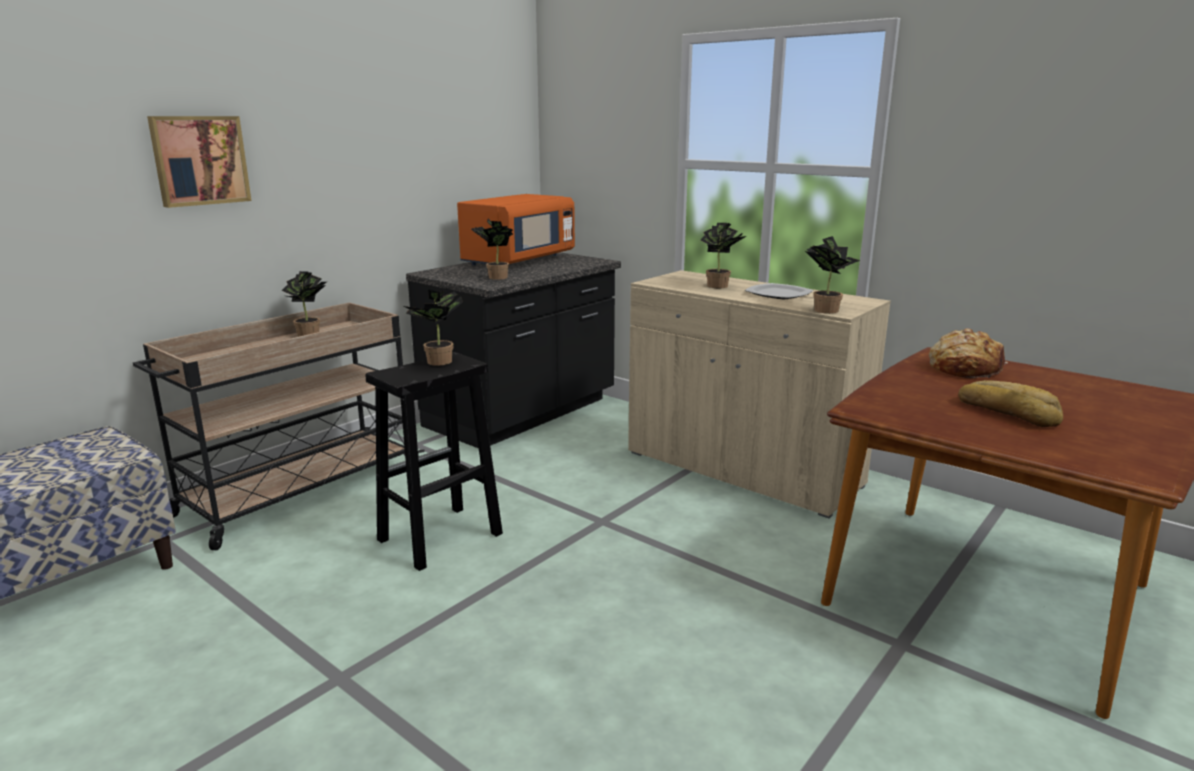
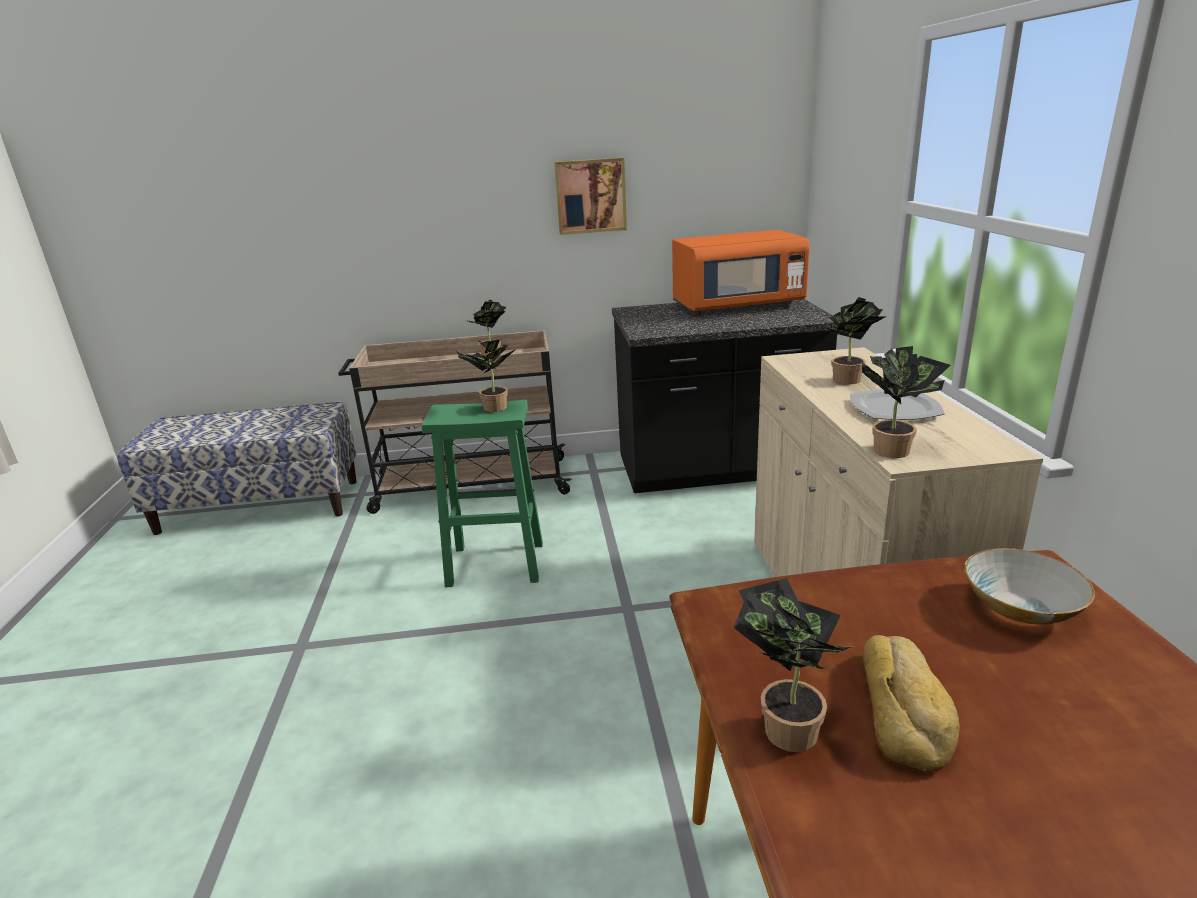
camera: 45 degrees right, 5 degrees up
picture [147,116,251,208] -> picture moved to [554,158,627,235]
black stool [366,352,503,571] -> green stool [421,400,543,587]
potted plant [471,219,513,280] -> potted plant moved to [733,578,851,752]
bread [929,328,1008,378] -> bowl [964,548,1095,625]

